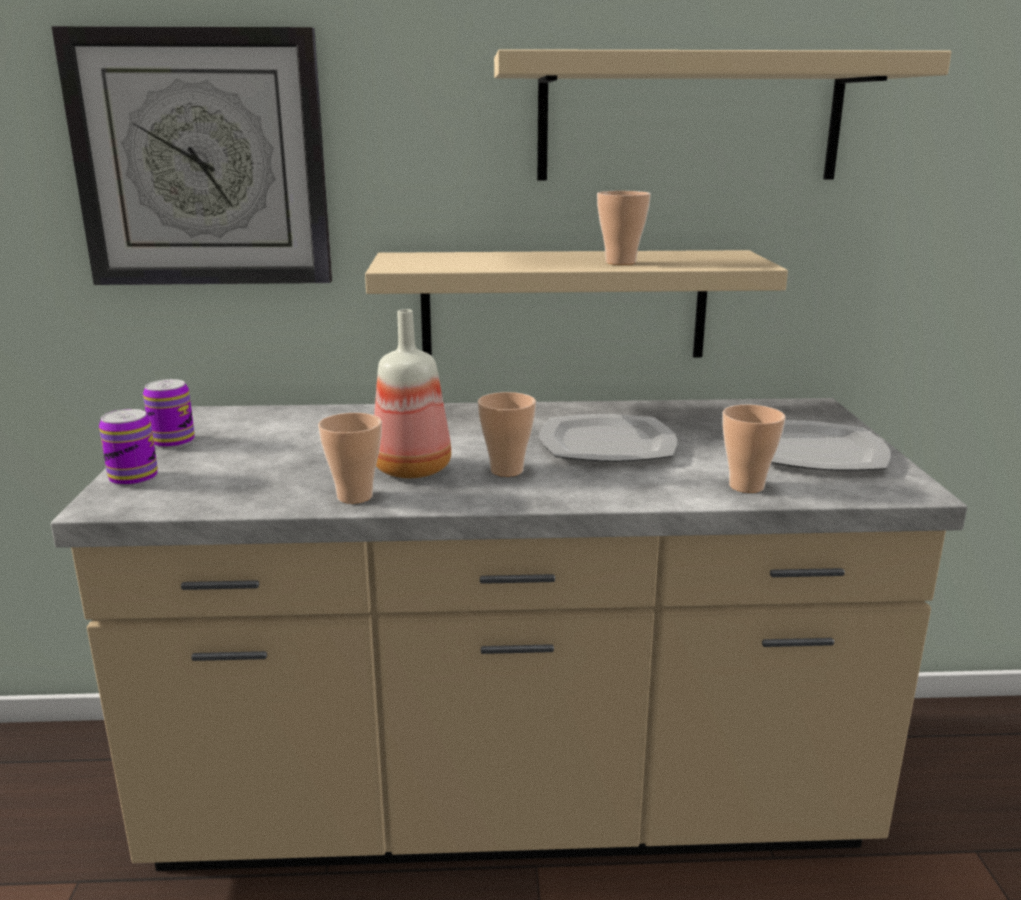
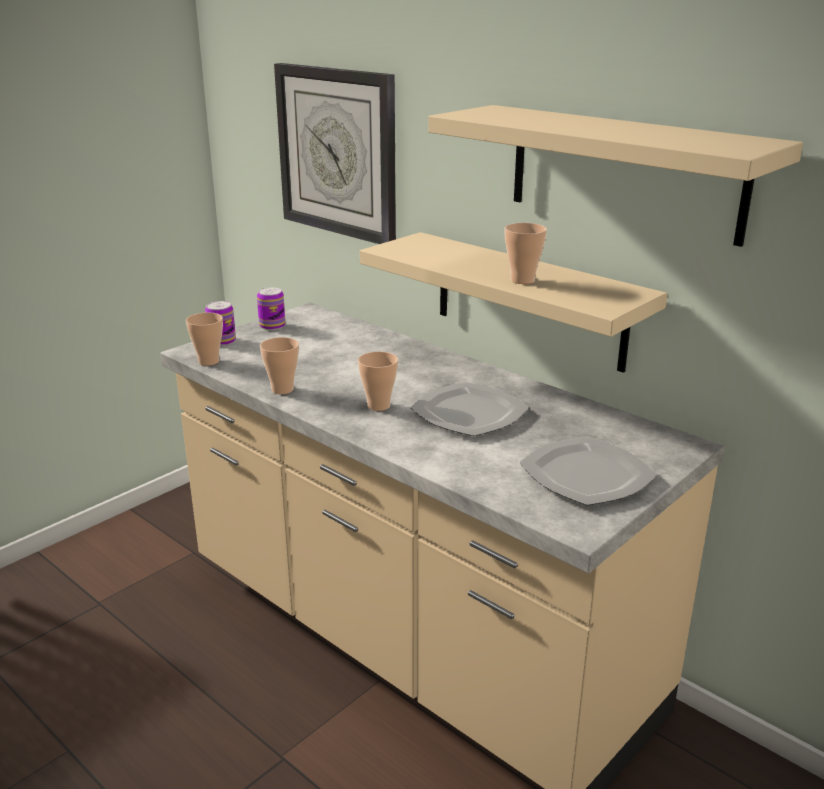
camera: 45 degrees right, 5 degrees up
bottle [374,309,451,478] -> none
cup [723,405,786,493] -> cup moved to [186,313,223,366]

